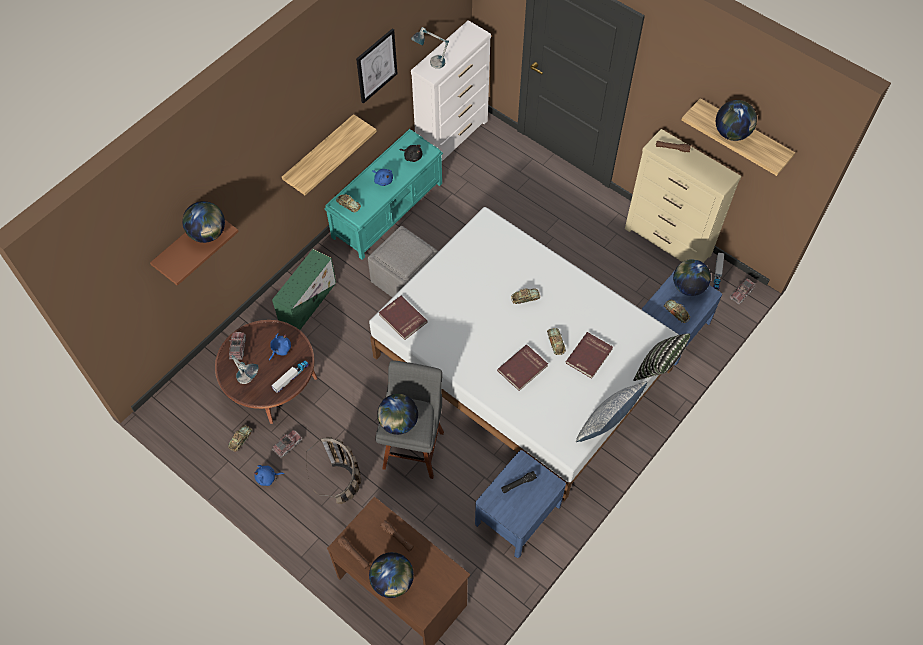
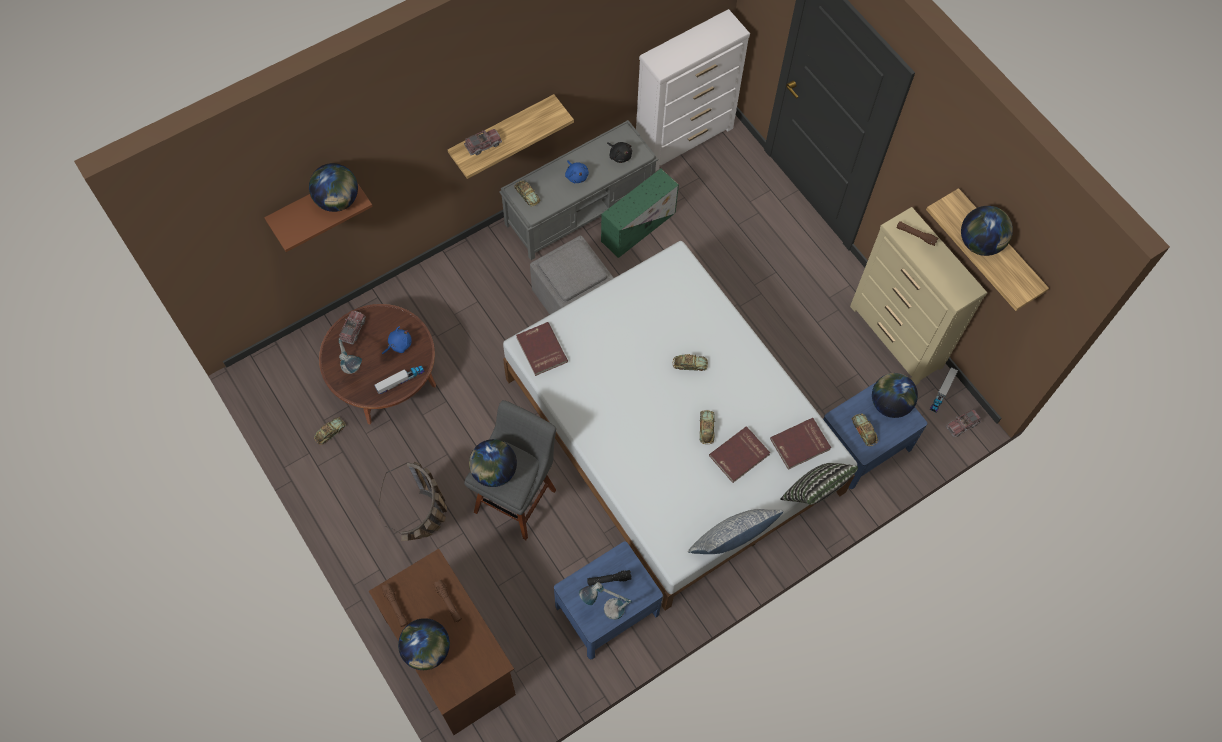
camera: 15 degrees right, 5 degrees up
blue plush toy [254,465,284,486] -> none
green storage box [272,249,336,330] -> green storage box moved to [601,168,679,258]
toy truck [272,430,302,458] -> toy truck moved to [464,129,502,155]
turquoise bench [324,129,443,260] -> grey bench [499,120,658,260]
picture [356,28,397,104] -> none
table lamp [411,27,449,69] -> table lamp moved to [579,582,632,620]
red book [497,344,548,391] -> red book moved to [770,418,831,470]

